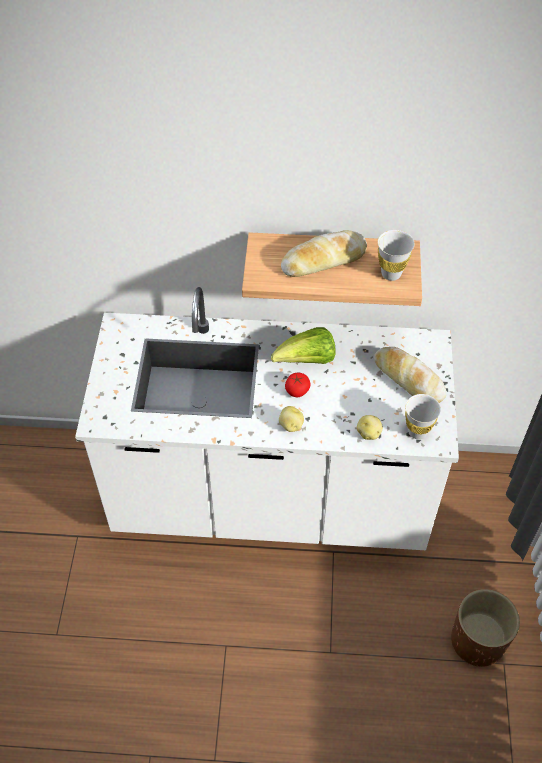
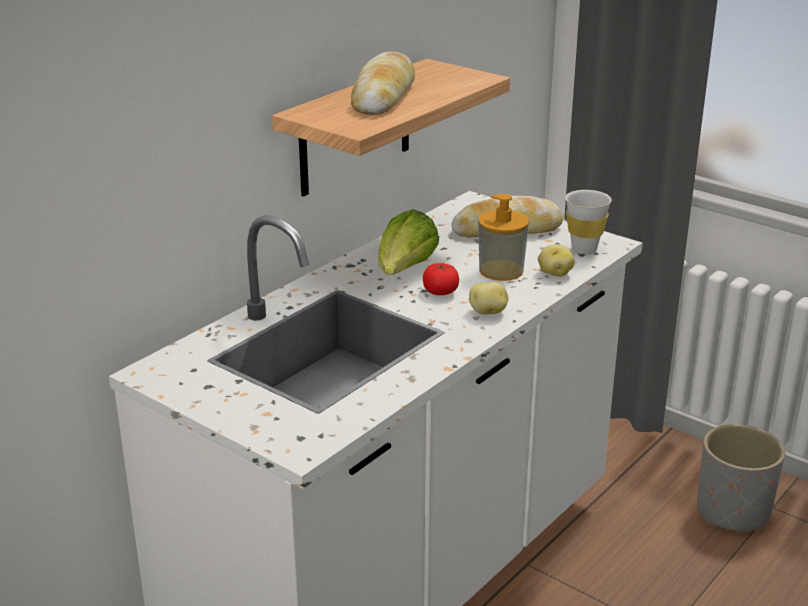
camera: 55 degrees left, 25 degrees down
white cup [378,230,415,281] -> none
brown planter [451,589,520,667] -> grey planter [697,424,785,532]
none -> soap dispenser [478,194,529,281]

